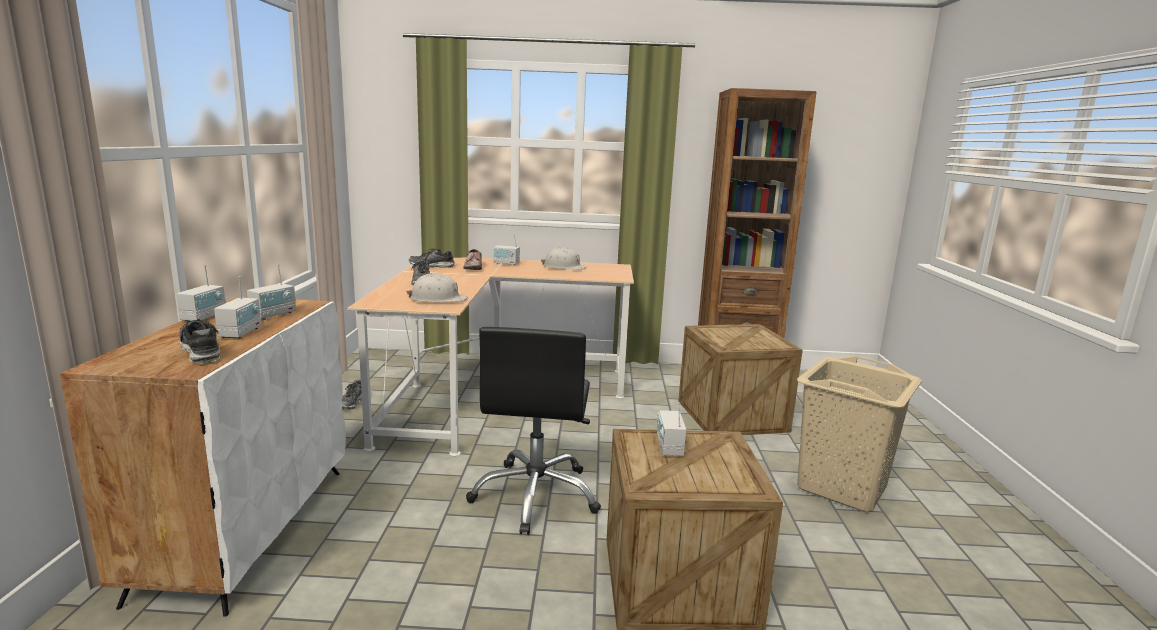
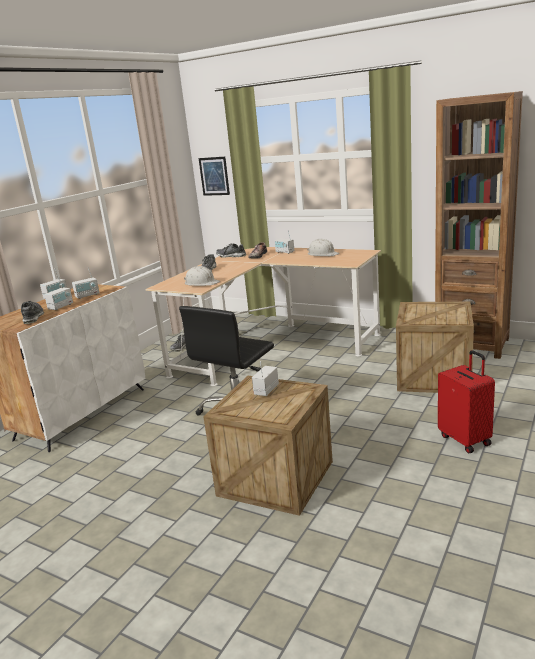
camera: 30 degrees right, 5 degrees up
beige laundry basket [797,356,922,512] -> red suitcase [438,350,495,453]
none -> picture [199,157,230,196]

